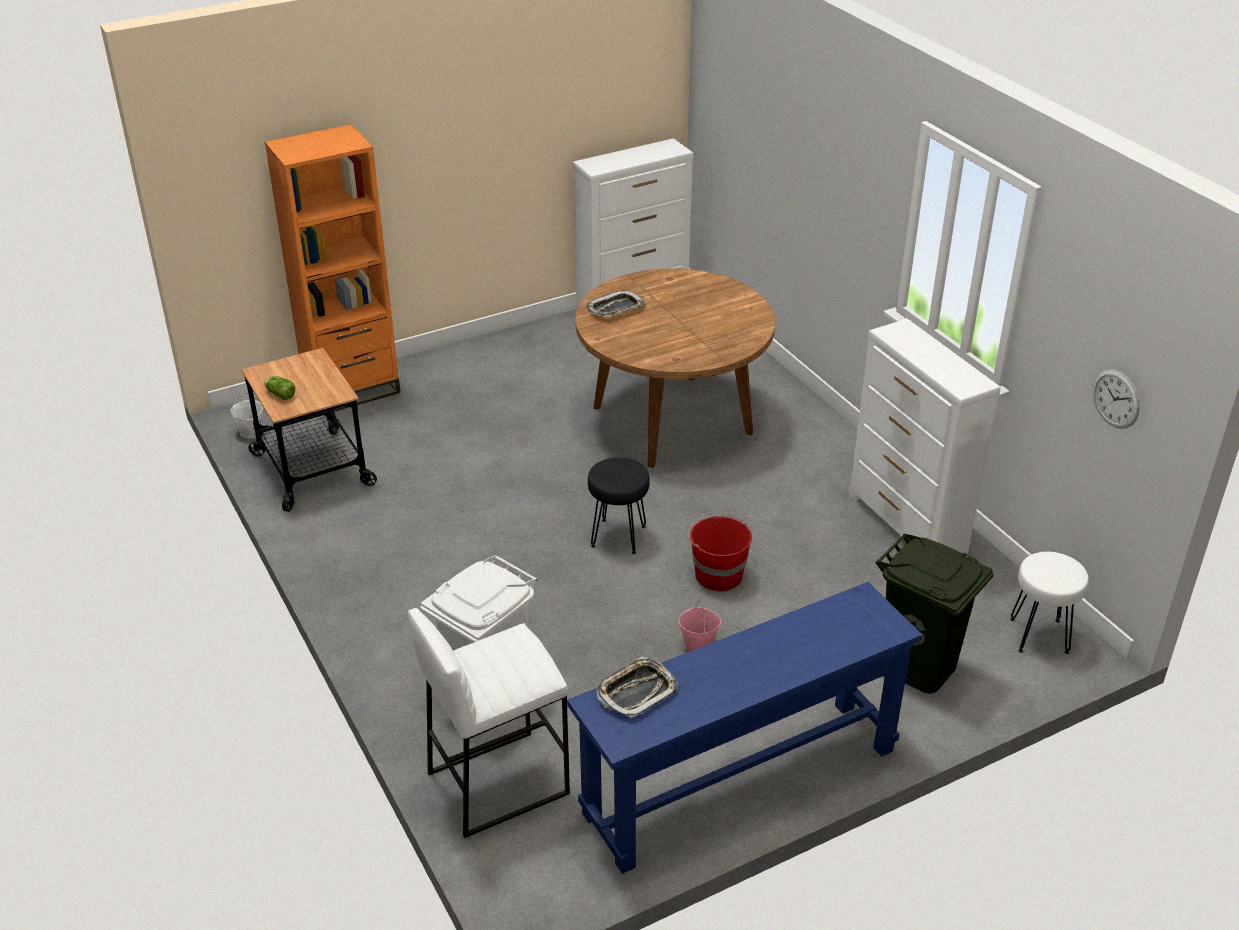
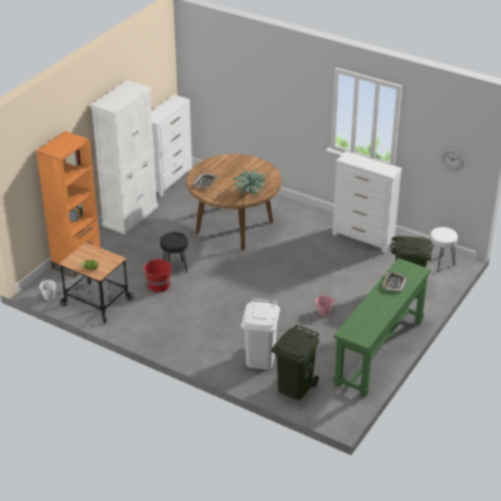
camera: 30 degrees left, 0 degrees up
white stool [408,608,570,838] -> green trash can [271,325,319,400]
blue console table [567,582,923,874] -> green console table [333,258,431,397]
black stool [588,457,650,554] -> black stool moved to [160,232,188,273]
tray [596,657,678,718] -> tray moved to [382,272,407,292]
red bucket [688,515,752,592] -> red bucket moved to [143,258,172,292]
none -> white cabinet [90,80,158,234]
none -> potted plant [233,170,270,194]

